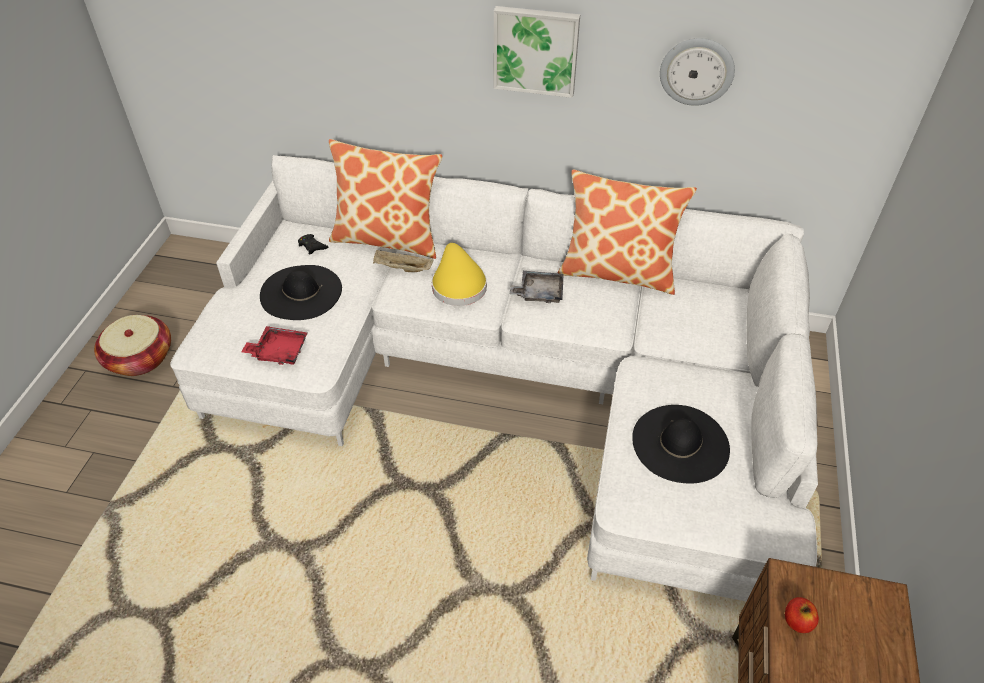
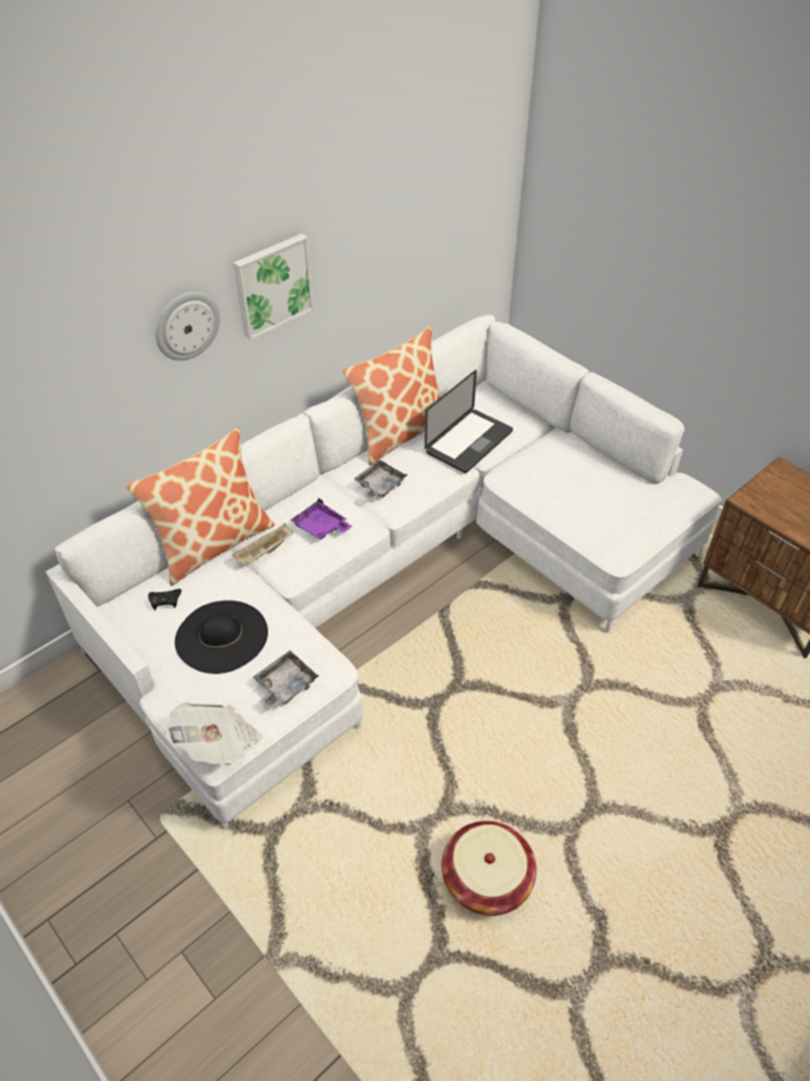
camera: 55 degrees left, 0 degrees up
basket [94,315,171,376] -> basket moved to [442,821,537,916]
red tray [241,326,308,365] -> grey tray [253,651,319,710]
yellow hat [432,243,487,306] -> purple tray [291,498,352,540]
black hat [632,405,730,483] -> none
wall clock [660,38,735,106] -> wall clock moved to [156,291,220,361]
apple [785,597,819,633] -> none
none -> newspaper [165,702,262,766]
none -> laptop [425,370,513,473]

